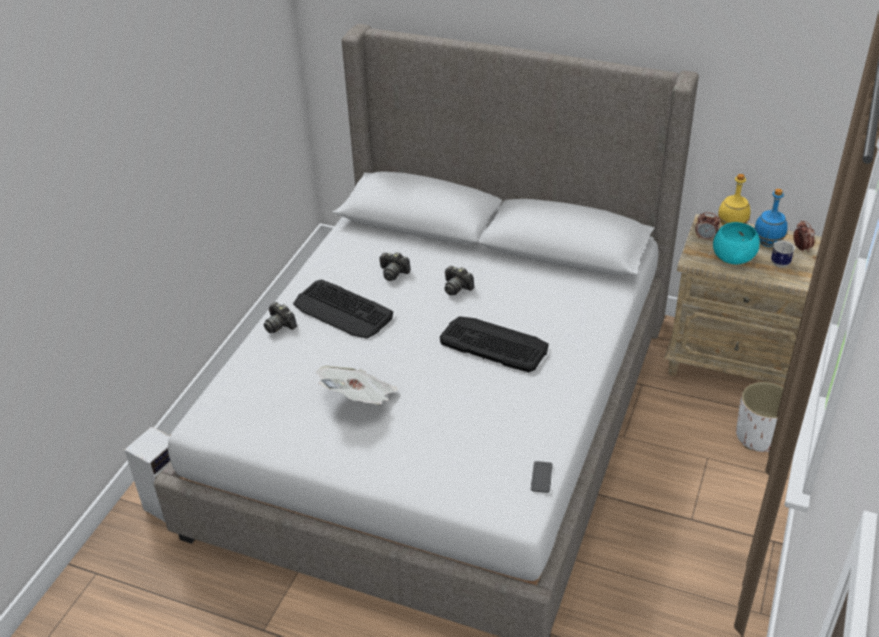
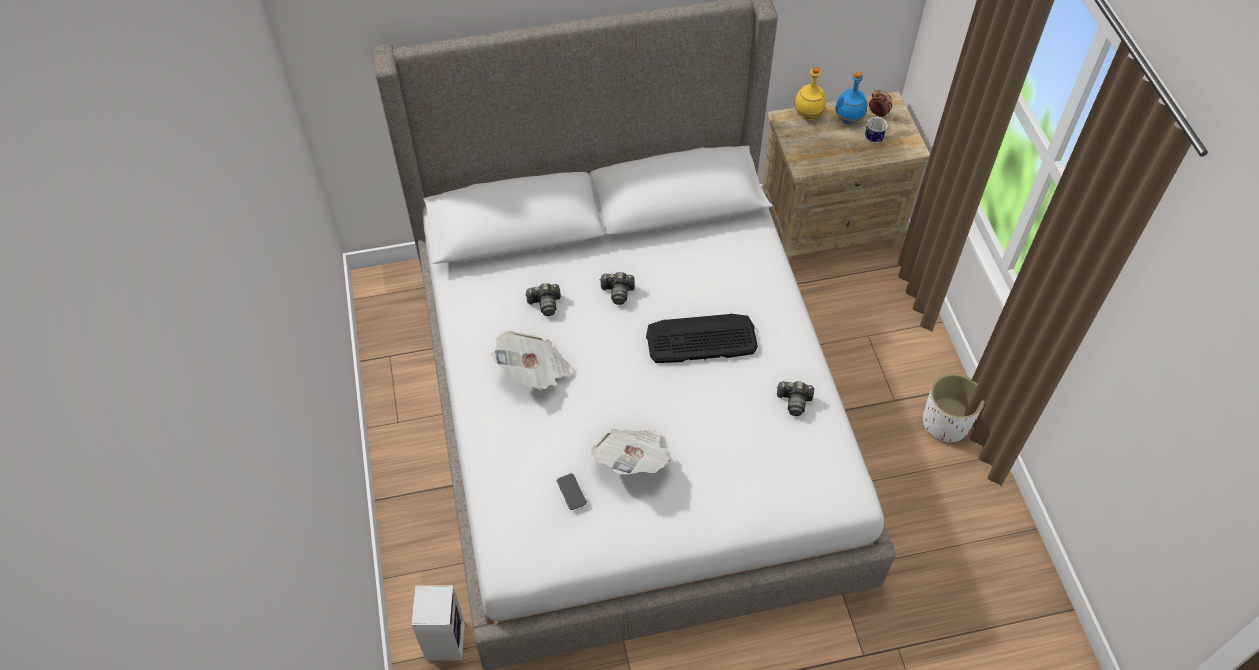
camera: 35 degrees left, 15 degrees up
camera [264,302,297,333] -> camera moved to [777,381,814,416]
keyboard [293,279,393,339] -> newspaper [491,331,574,390]
phone [531,461,553,493] -> phone moved to [557,473,587,510]
alarm clock [696,212,720,241] -> none
turquoise bowl [713,222,760,264] -> none
white planter [736,382,784,452] -> white planter moved to [923,373,984,443]

